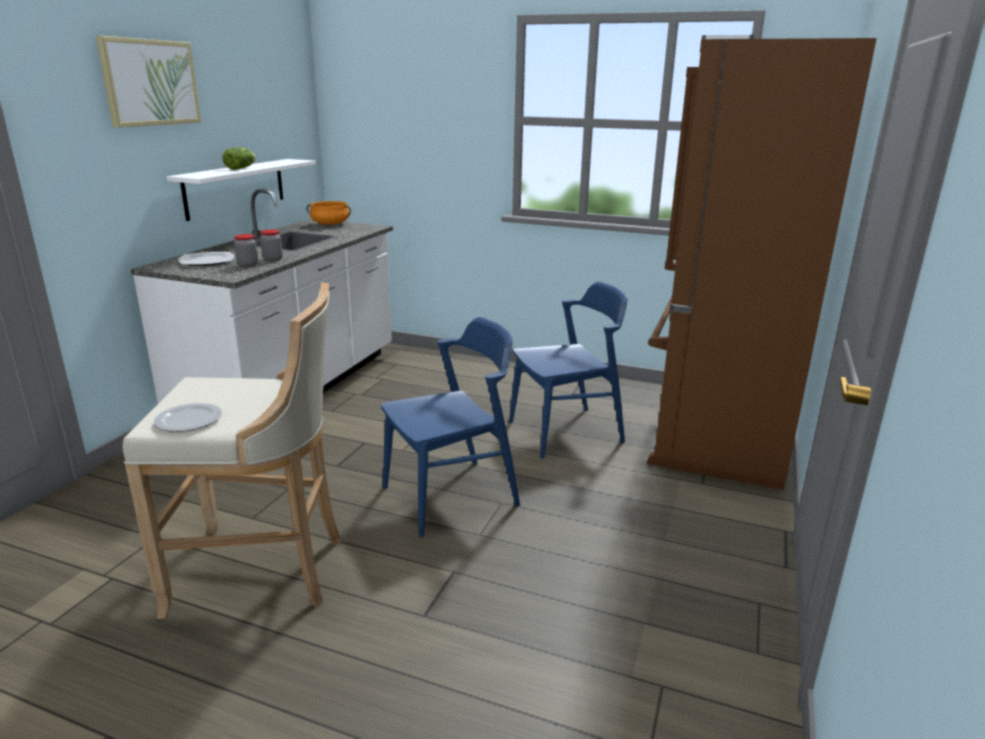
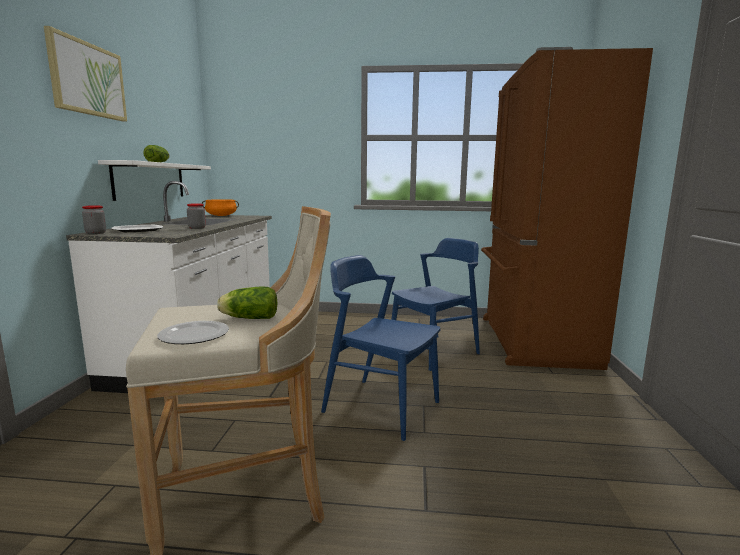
camera: 15 degrees left, 10 degrees down
jar [234,234,258,267] -> jar moved to [82,205,106,234]
blue chair [381,317,520,537] -> blue chair turned 105 degrees counterclockwise [321,255,440,441]
none -> lettuce [217,286,277,319]

